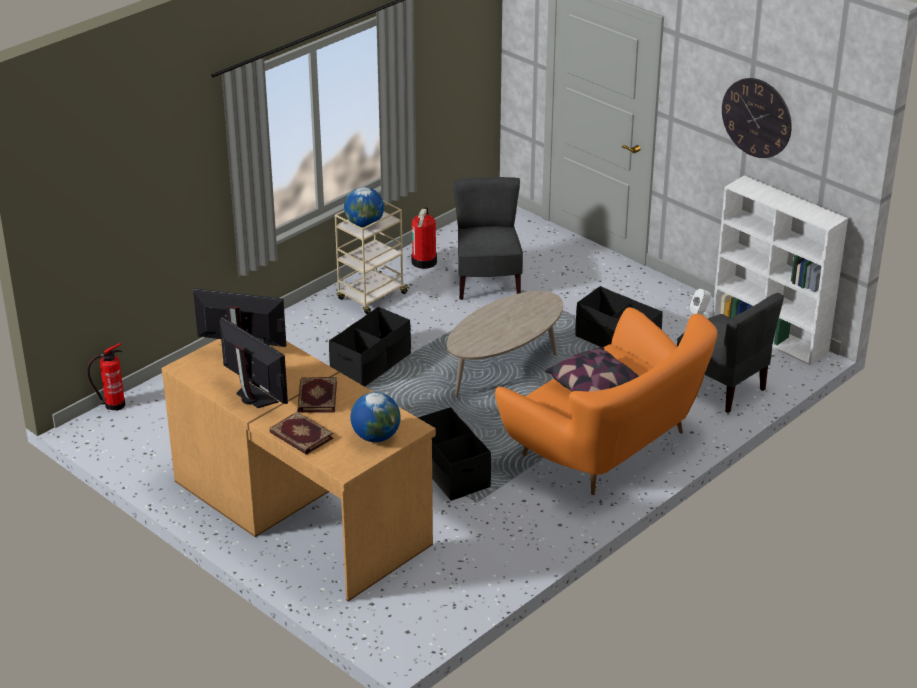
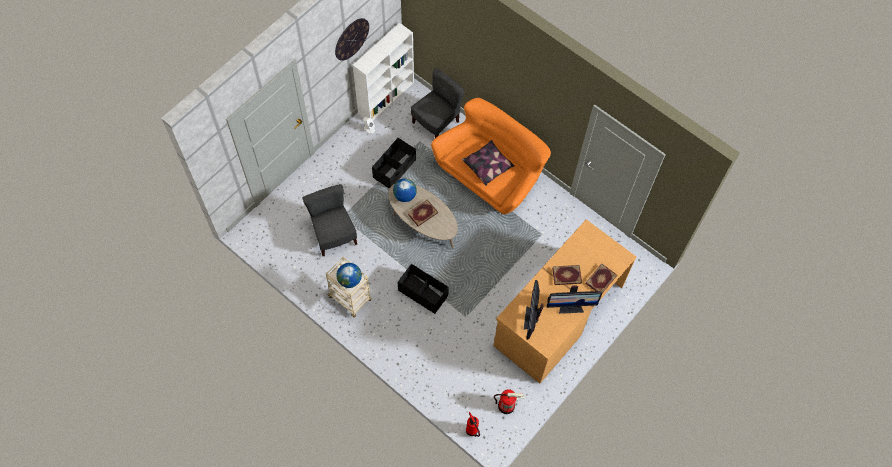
camera: 95 degrees left, 30 degrees up
monitor [220,317,288,408] -> monitor turned 135 degrees counterclockwise [546,285,602,314]
globe [350,392,401,442] -> globe moved to [393,179,417,202]
fire extinguisher [411,207,437,269] -> fire extinguisher moved to [493,389,525,414]
black storage box [418,407,491,501] -> none
grey chair [452,177,523,300] -> grey chair turned 75 degrees clockwise [302,184,357,256]
none -> book [408,200,438,226]

